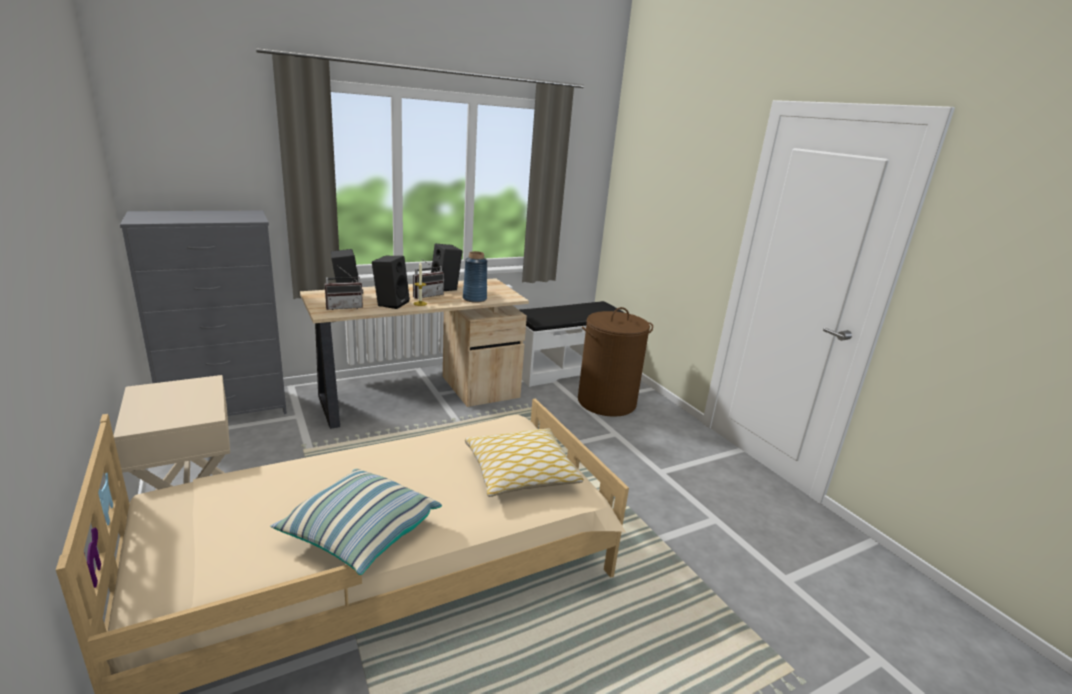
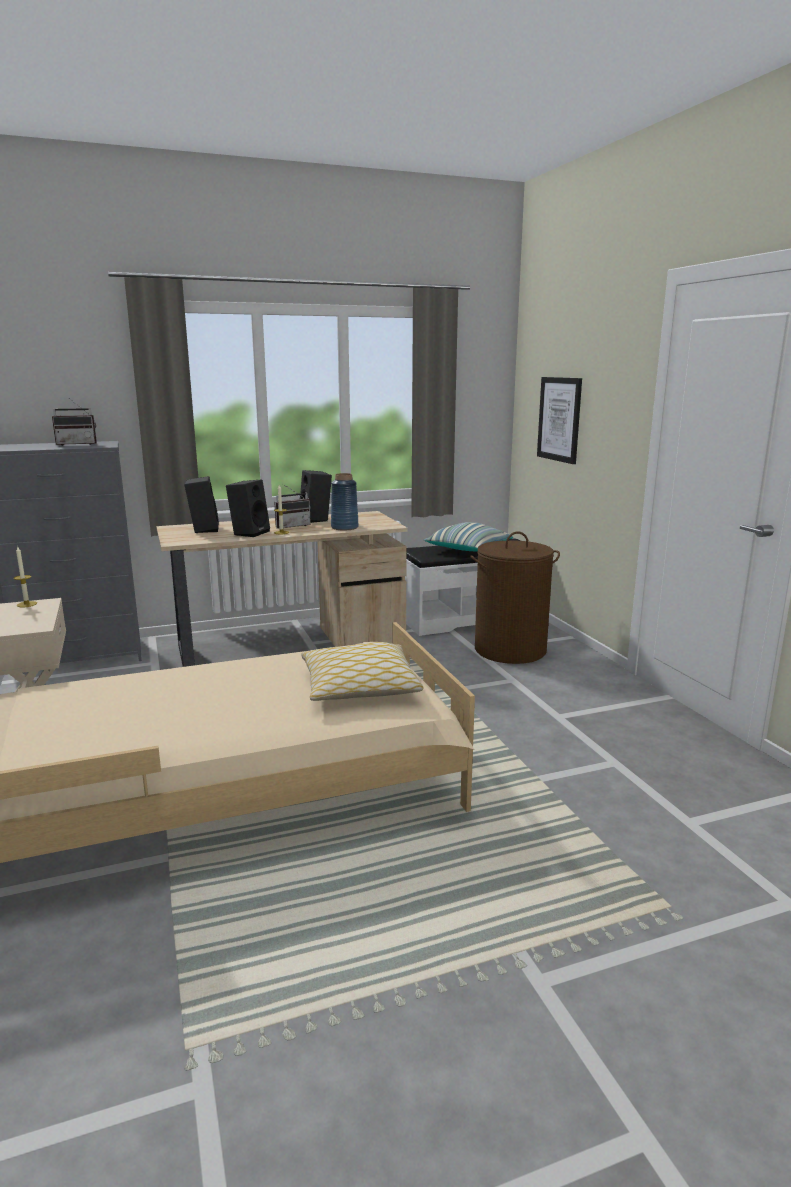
camera: 10 degrees right, 5 degrees down
pillow [271,469,442,575] -> pillow moved to [423,522,513,552]
radio [325,265,363,310] -> radio moved to [52,399,97,445]
none -> candle [14,547,37,607]
none -> picture [537,377,582,464]

